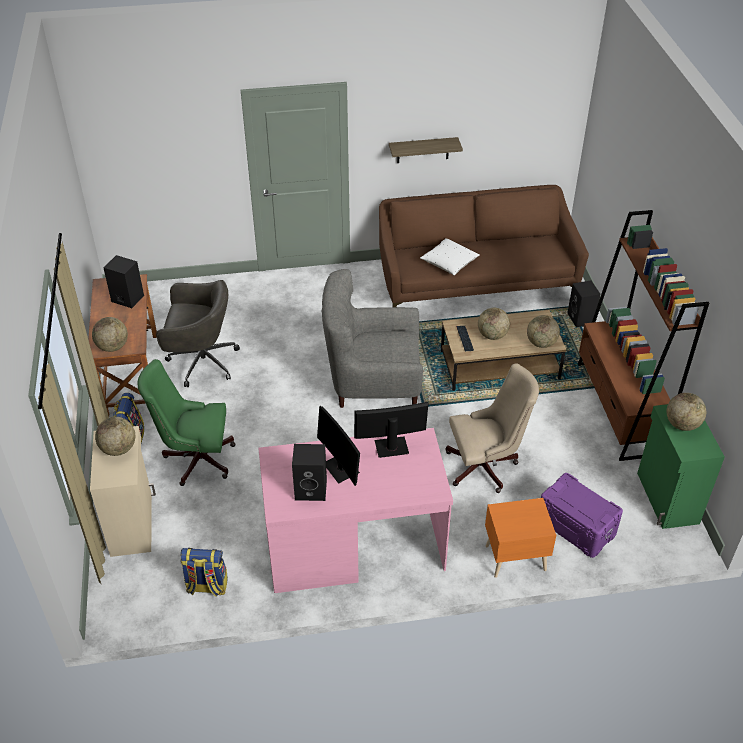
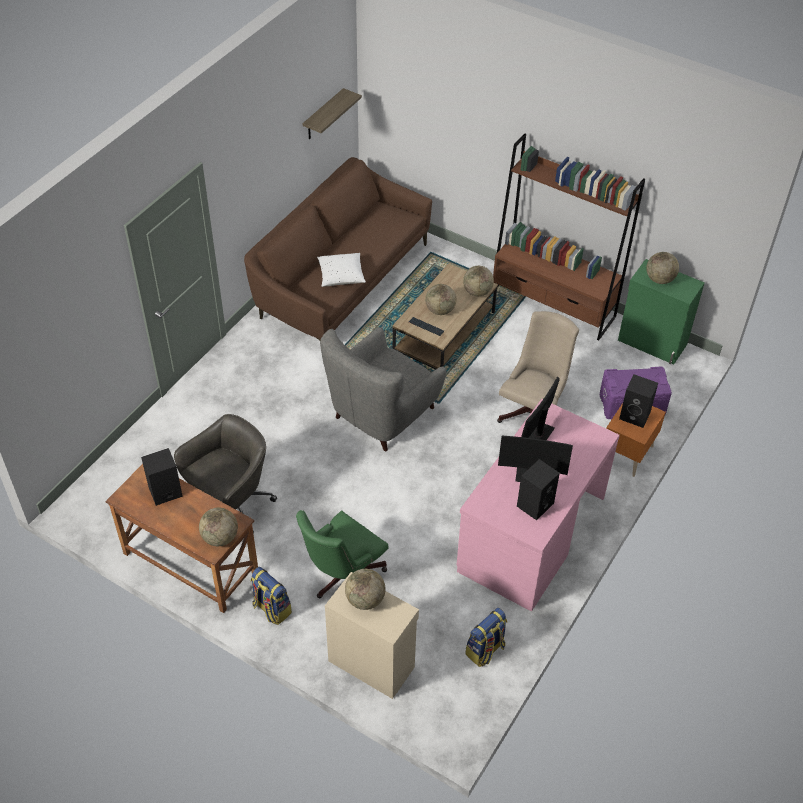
camera: 50 degrees left, 5 degrees up
shelf [389,137,463,163] -> shelf moved to [303,88,362,139]
black speaker [567,280,600,327] -> black speaker moved to [619,374,658,428]

